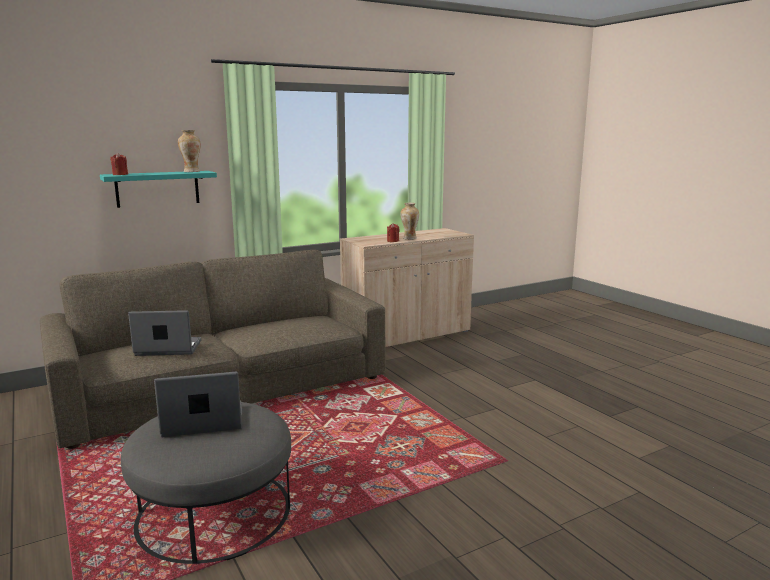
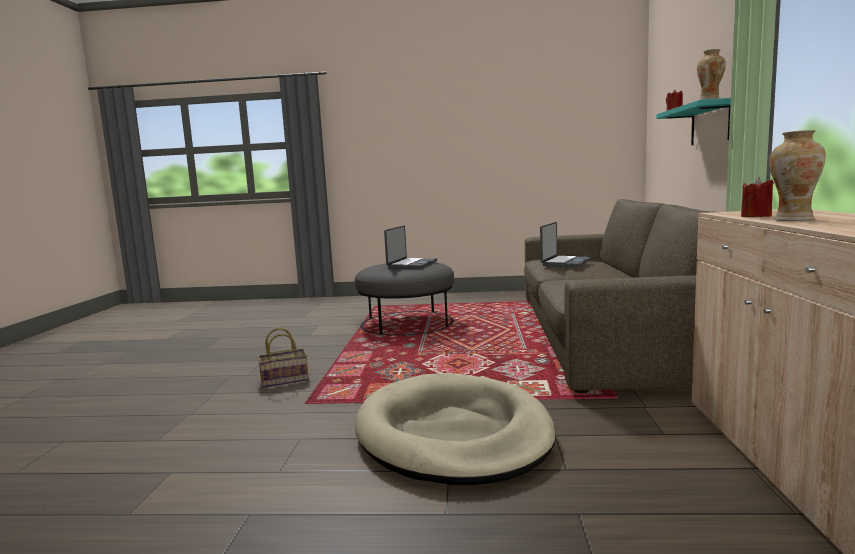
camera: 125 degrees right, 5 degrees down
none -> basket [258,328,309,388]
none -> beige dog bed [355,373,556,485]

